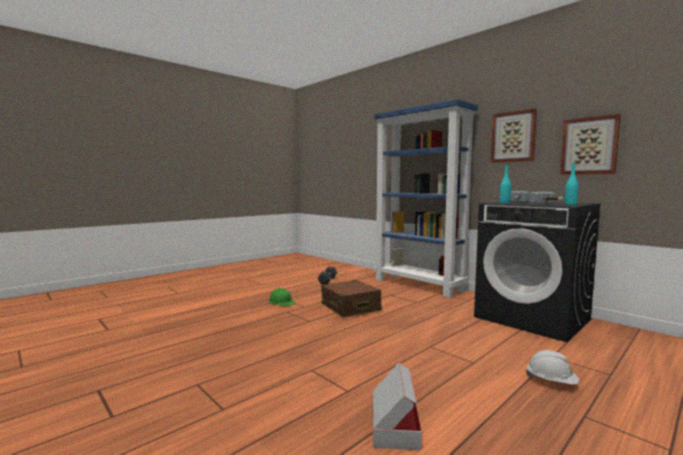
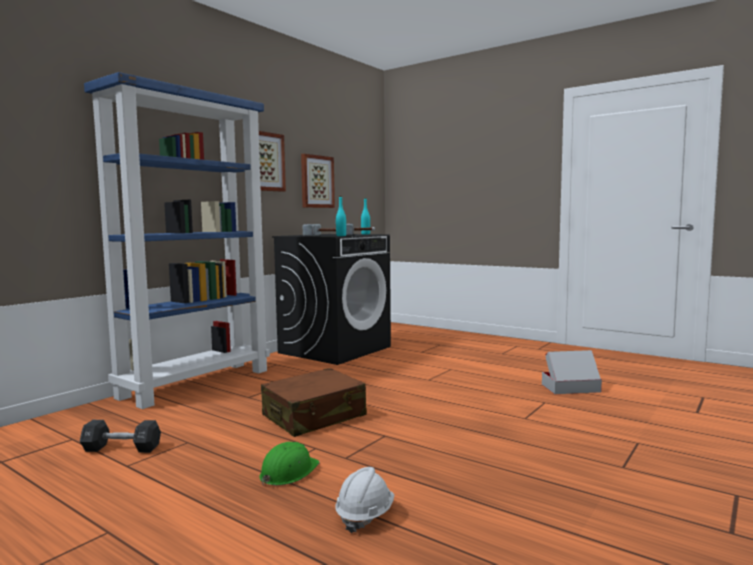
camera: 100 degrees left, 0 degrees up
white hard hat [525,350,579,385] -> white hard hat moved to [335,467,395,533]

